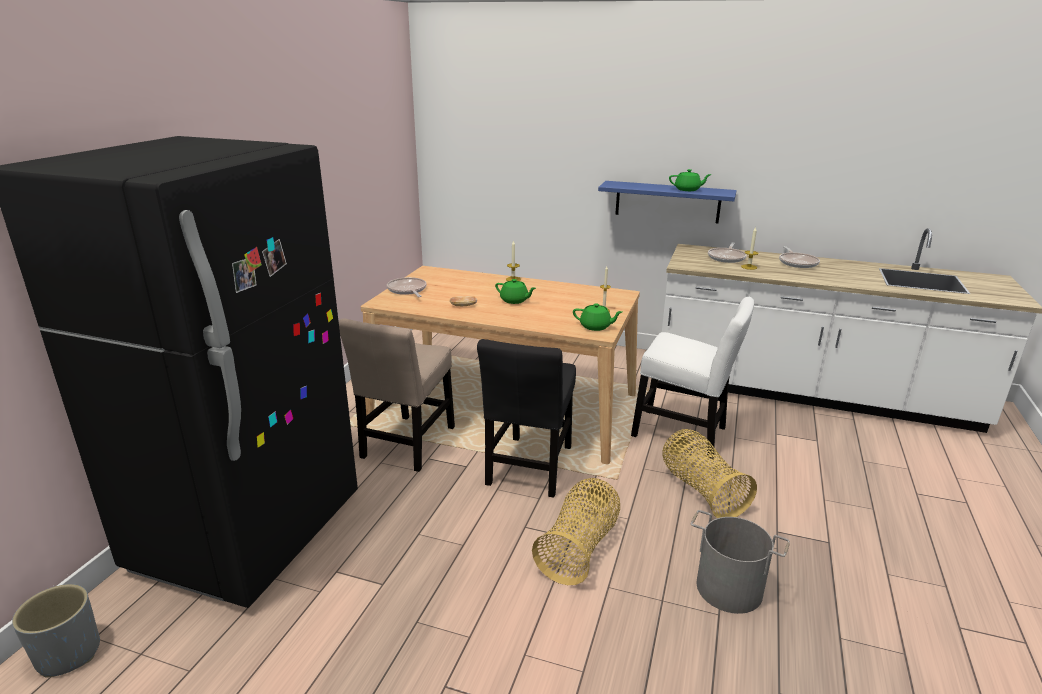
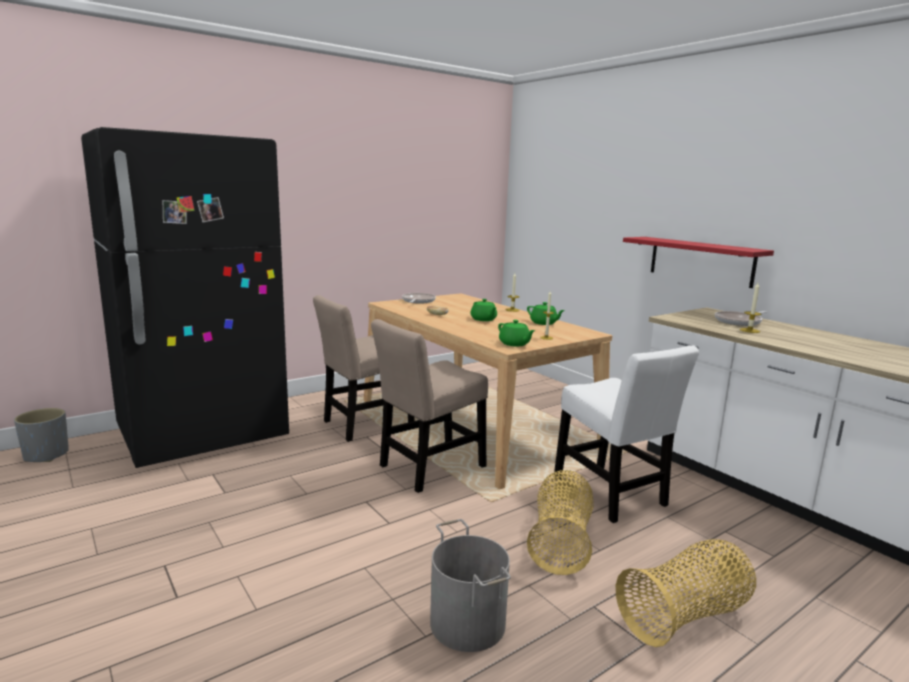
camera: 35 degrees right, 10 degrees down
black chair [477,339,576,498] -> beige chair [371,319,488,493]
basket [532,478,620,585] -> basket moved to [616,539,756,647]
blue shelf [598,181,737,223] -> red shelf [623,237,774,288]
green teapot [669,169,712,191] -> green teapot moved to [527,302,565,325]
frying pan [779,246,820,268] -> none

